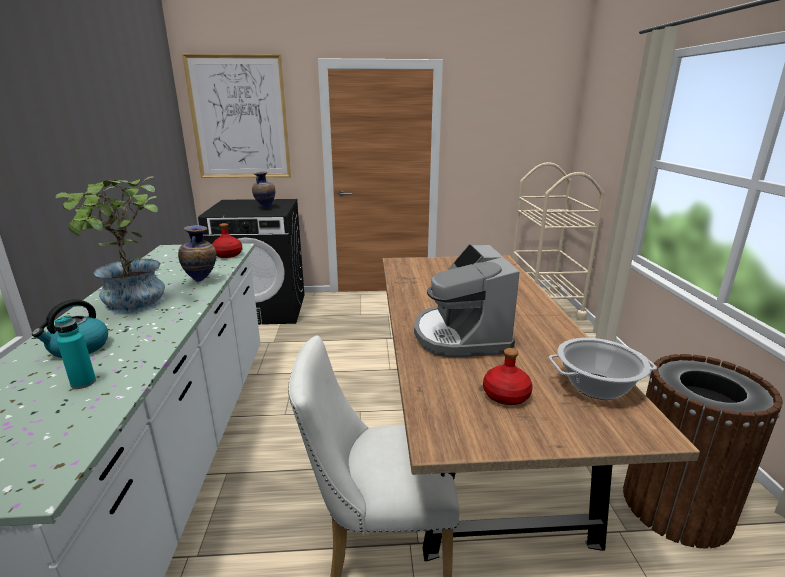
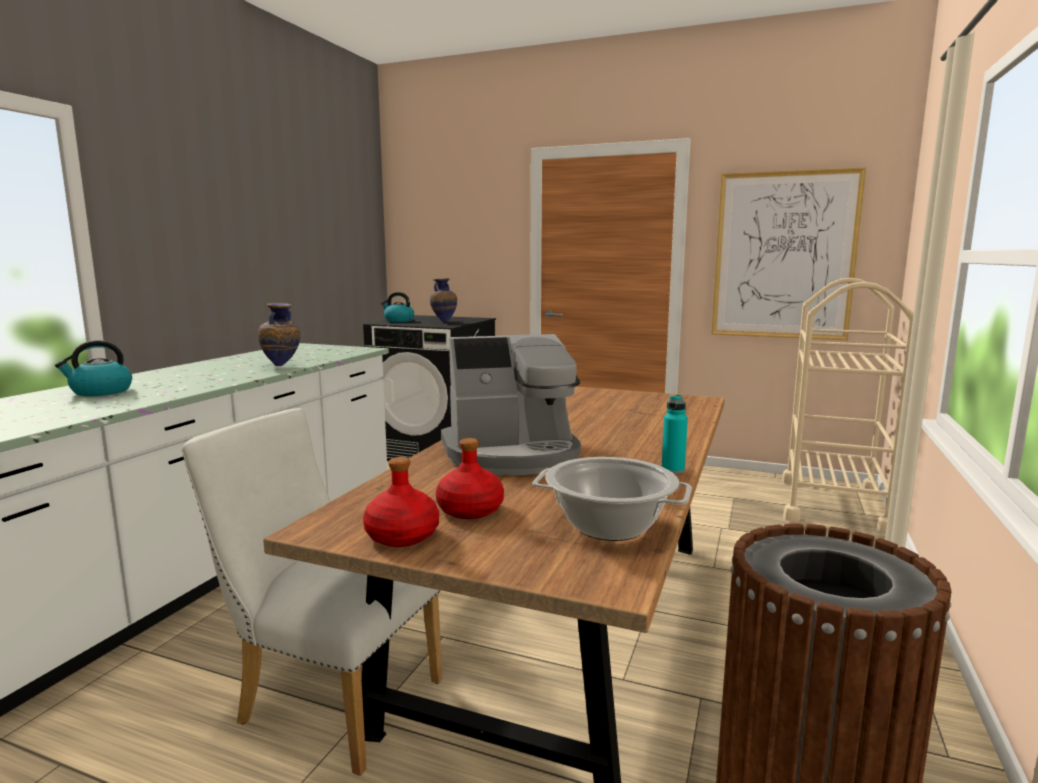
camera: 25 degrees right, 10 degrees down
turquoise bottle [54,315,96,389] -> turquoise bottle moved to [662,395,688,474]
potted plant [55,176,165,314] -> none
picture [182,54,291,178] -> picture moved to [711,167,866,340]
red bottle [212,223,242,258] -> red bottle moved to [363,457,439,547]
coffee machine [414,244,520,358] -> coffee machine turned 120 degrees counterclockwise [441,334,581,475]
none -> kettle [381,292,414,322]

